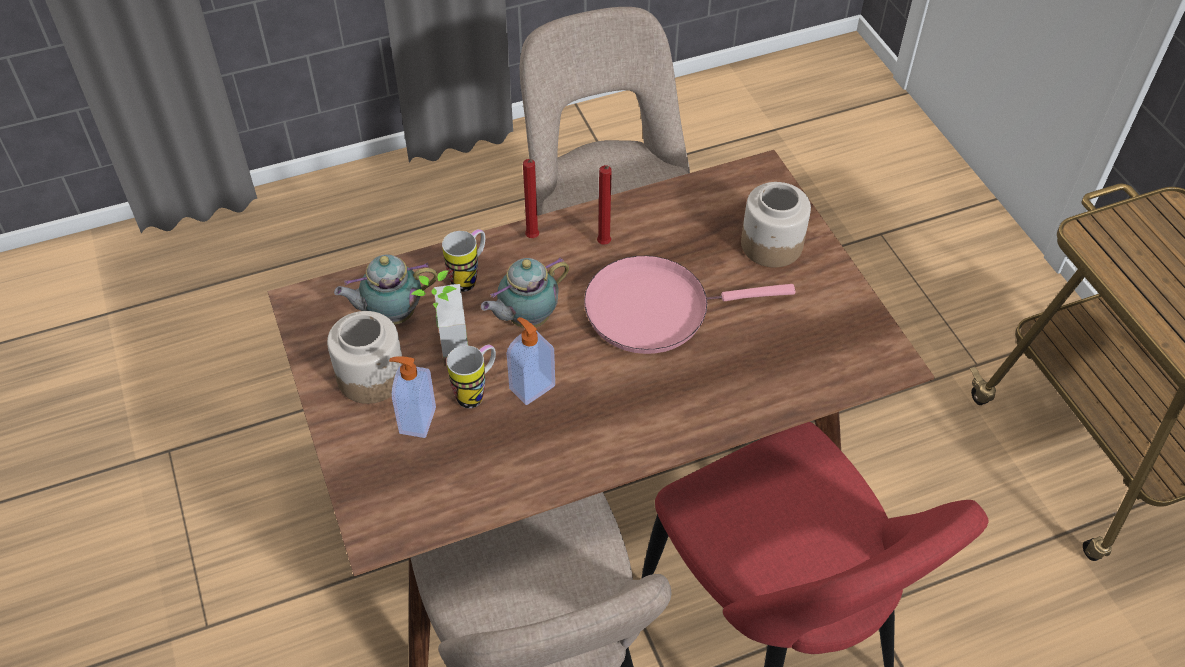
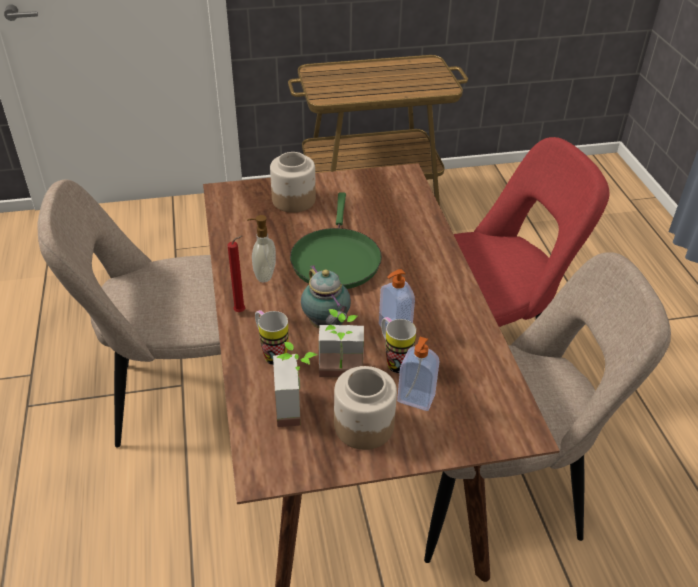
camera: 80 degrees left, 10 degrees down
teapot [334,255,438,325] -> potted plant [273,342,317,427]
pink frying pan [584,256,795,354] -> green frying pan [290,192,382,289]
red candle [597,165,612,245] -> soap dispenser [247,215,276,282]

